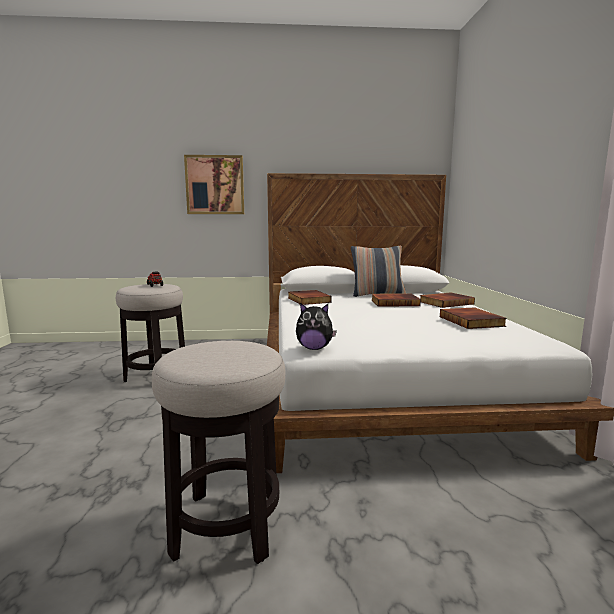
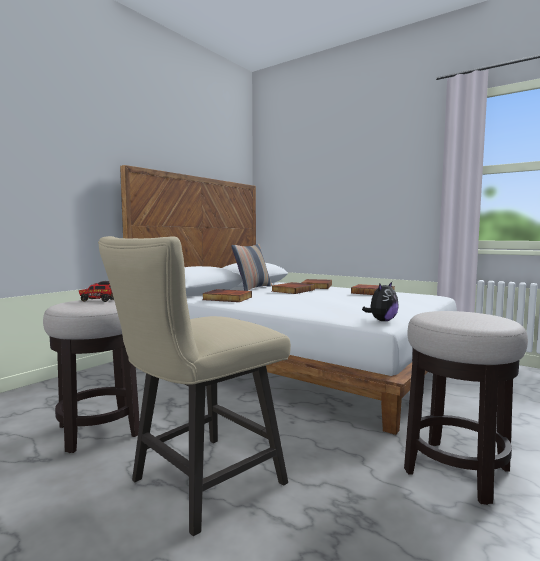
camera: 50 degrees left, 5 degrees down
picture [184,155,244,214] -> none
none -> beige chair [98,236,291,536]

